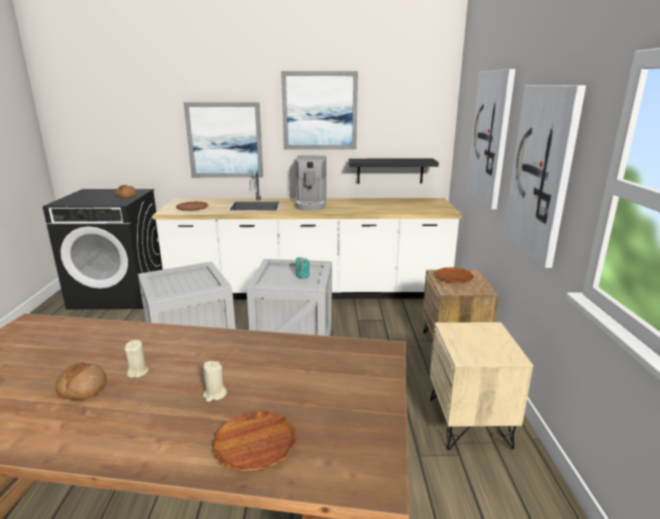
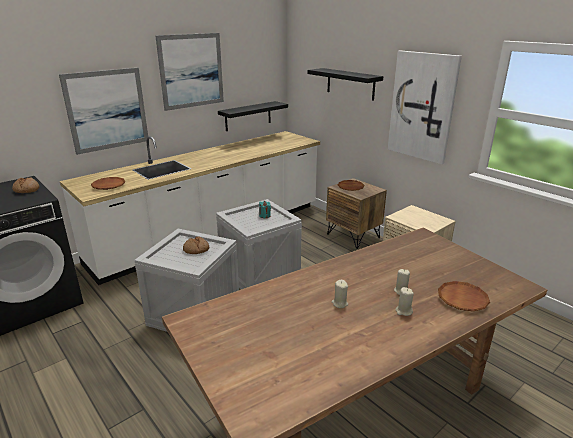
camera: 40 degrees left, 5 degrees up
bread [55,362,107,400] -> bread moved to [183,236,209,254]
coffee machine [295,156,327,211] -> none
picture [466,69,516,209] -> black shelf [308,68,383,101]
none -> beige candle [395,287,414,316]

